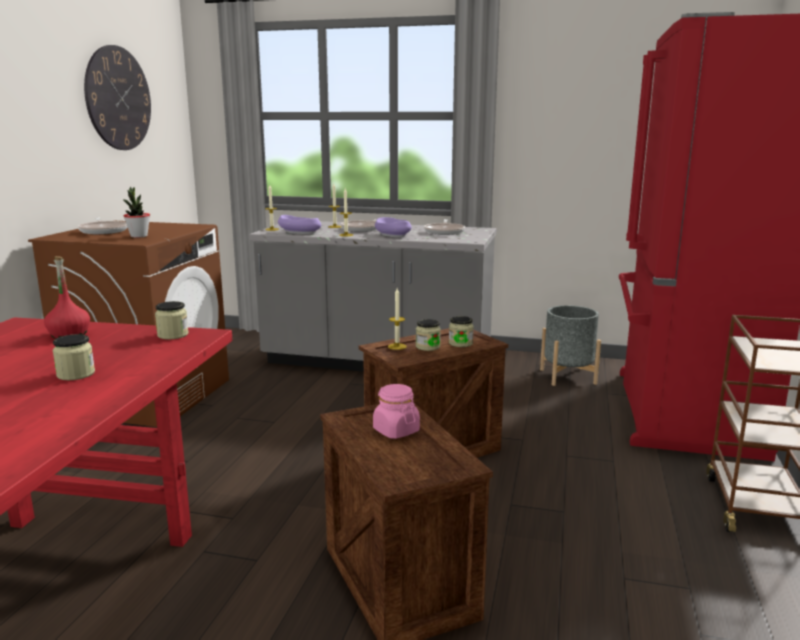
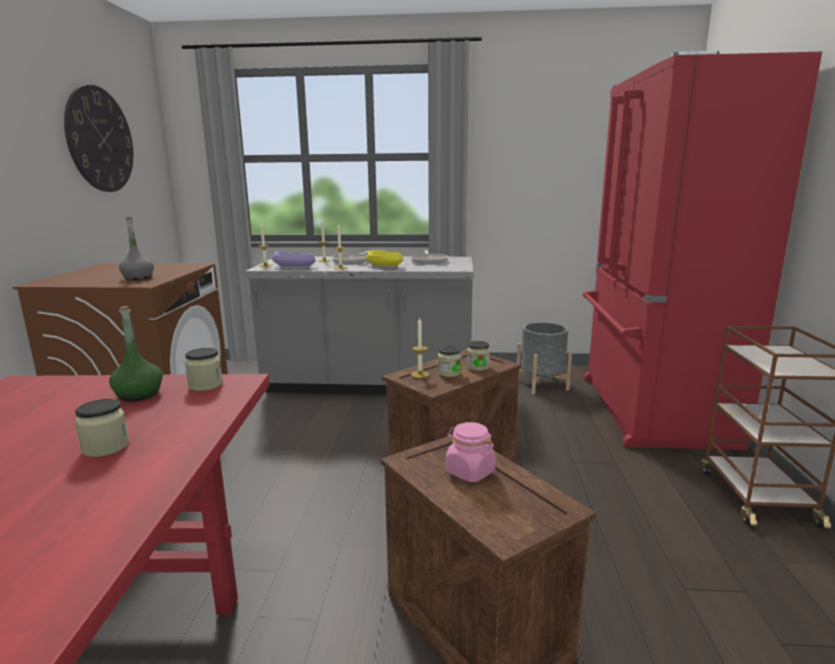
camera: 10 degrees left, 0 degrees up
red bottle [44,256,90,339] -> none
frying pan [78,218,128,234] -> none
potted plant [124,186,150,238] -> grey bottle [119,217,154,280]
purple bowl [375,217,412,238] -> yellow bowl [366,250,403,269]
none -> green bottle [109,306,163,401]

